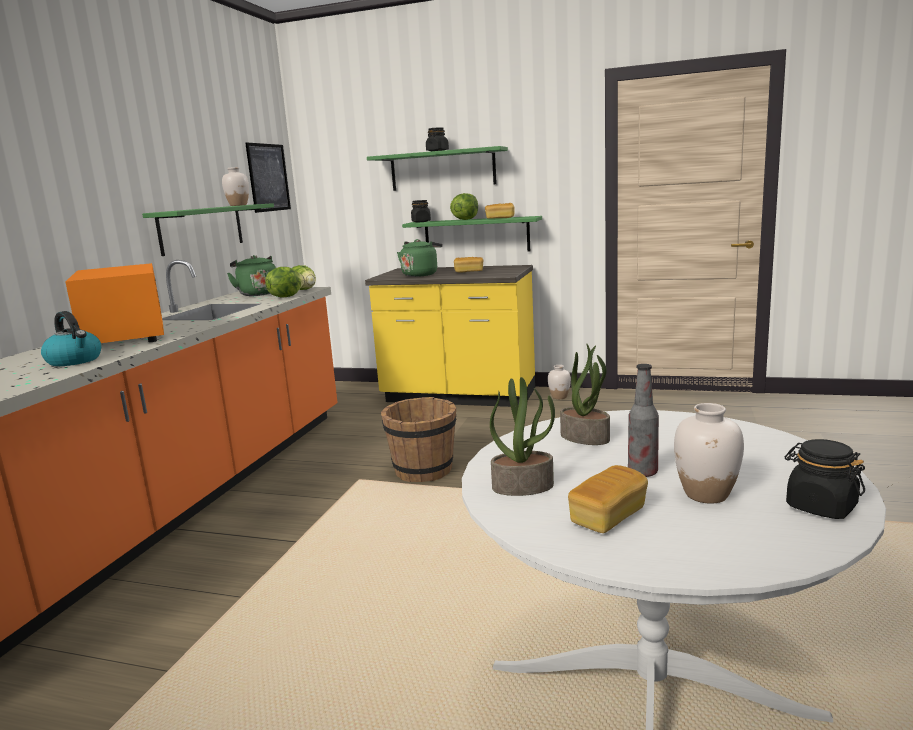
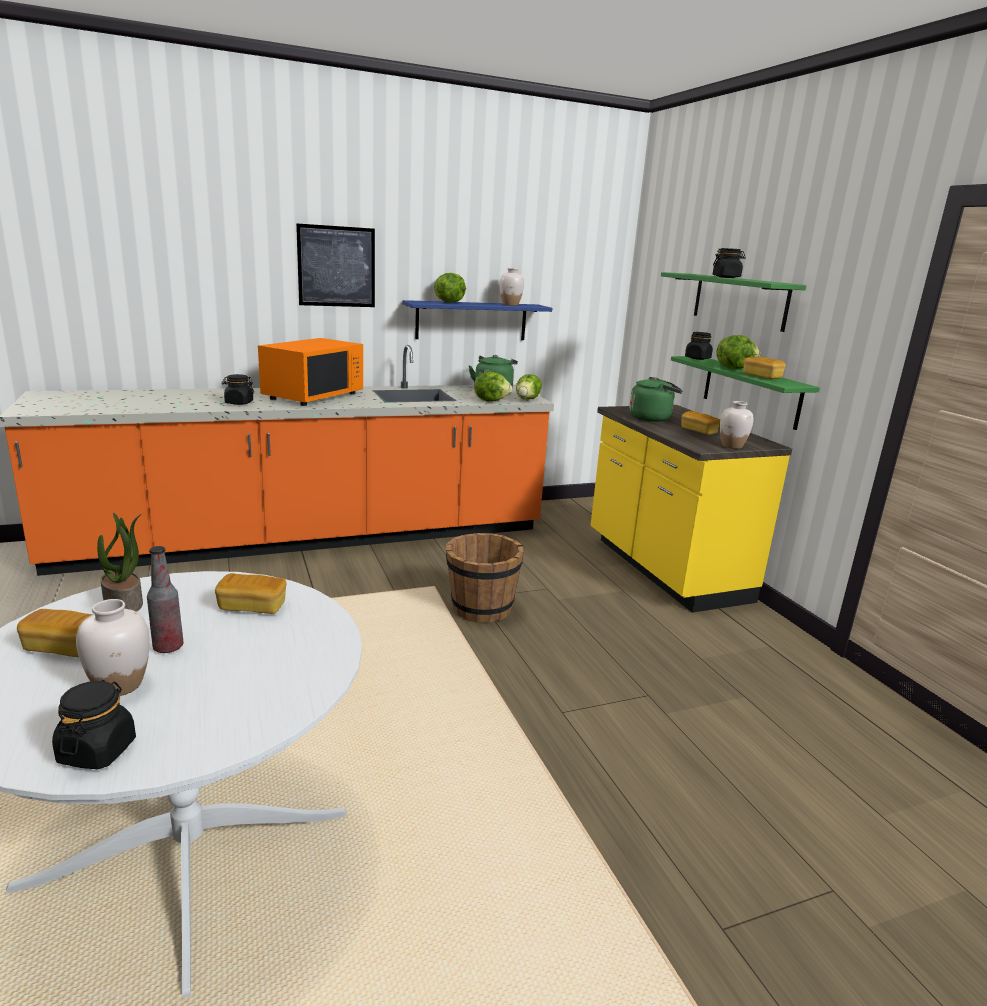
camera: 50 degrees right, 5 degrees up
kettle [41,311,101,366] -> black jar [222,374,254,405]
green shelf [142,203,274,256] -> blue shelf [402,300,553,340]
picture [245,143,291,213] -> picture moved to [296,223,375,307]
white vase [548,365,571,399] -> white vase moved to [720,401,754,449]
potted plant [560,344,610,445] -> bread [215,573,286,614]
none -> lettuce [434,273,466,303]

